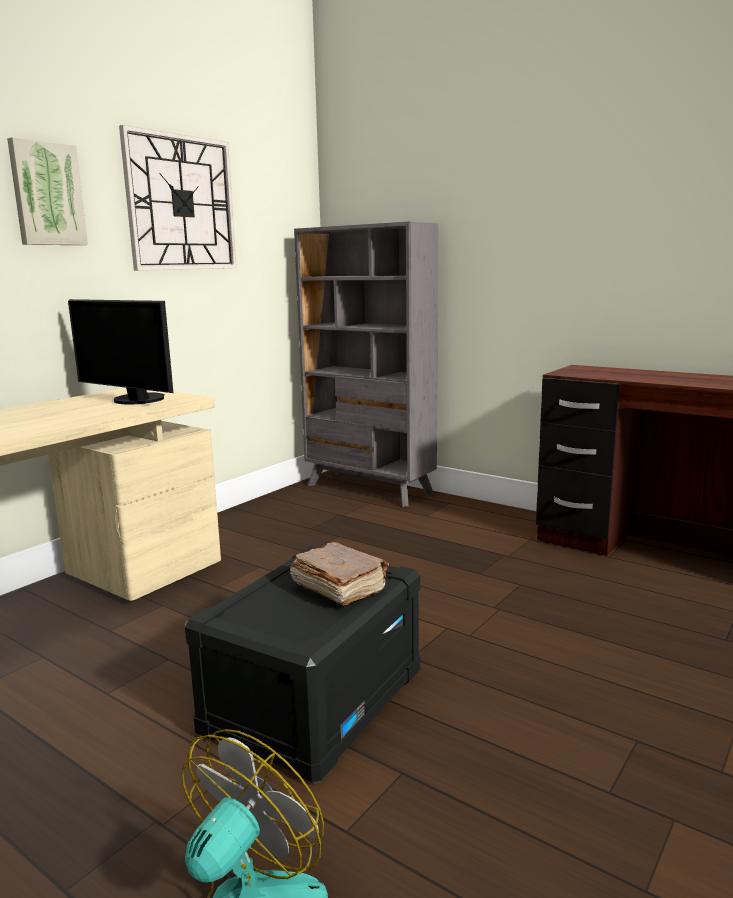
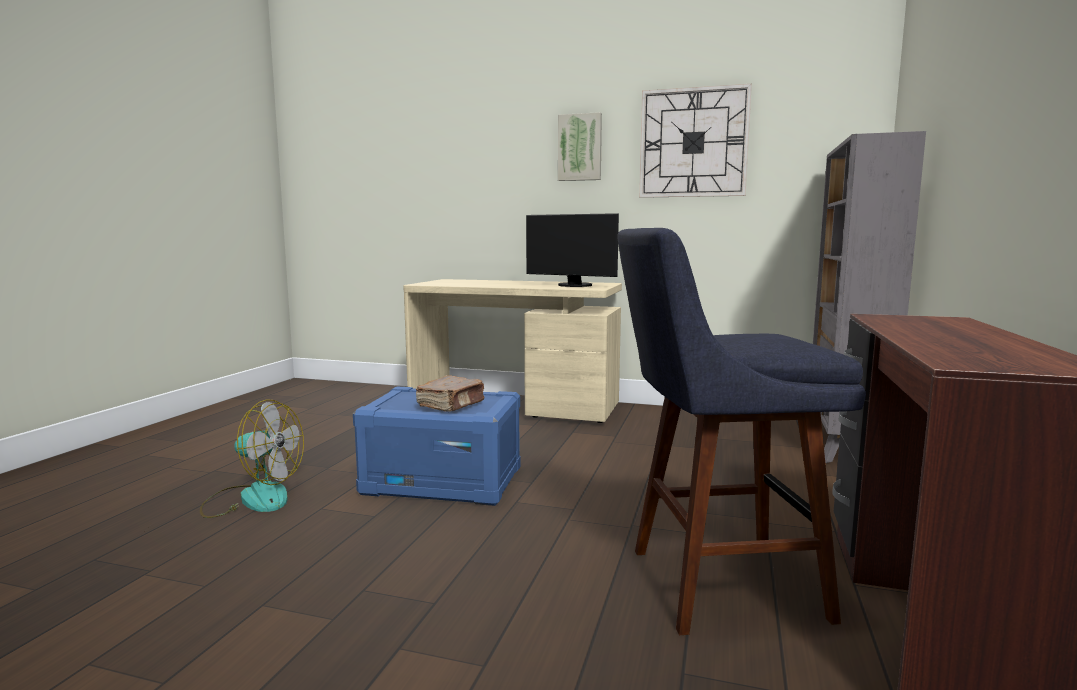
camera: 70 degrees right, 5 degrees down
monitor [68,299,173,404] -> monitor turned 75 degrees counterclockwise [526,213,619,287]
black storage box [185,546,420,784] -> blue storage box [353,386,521,506]
none -> blue stool [617,228,866,635]

